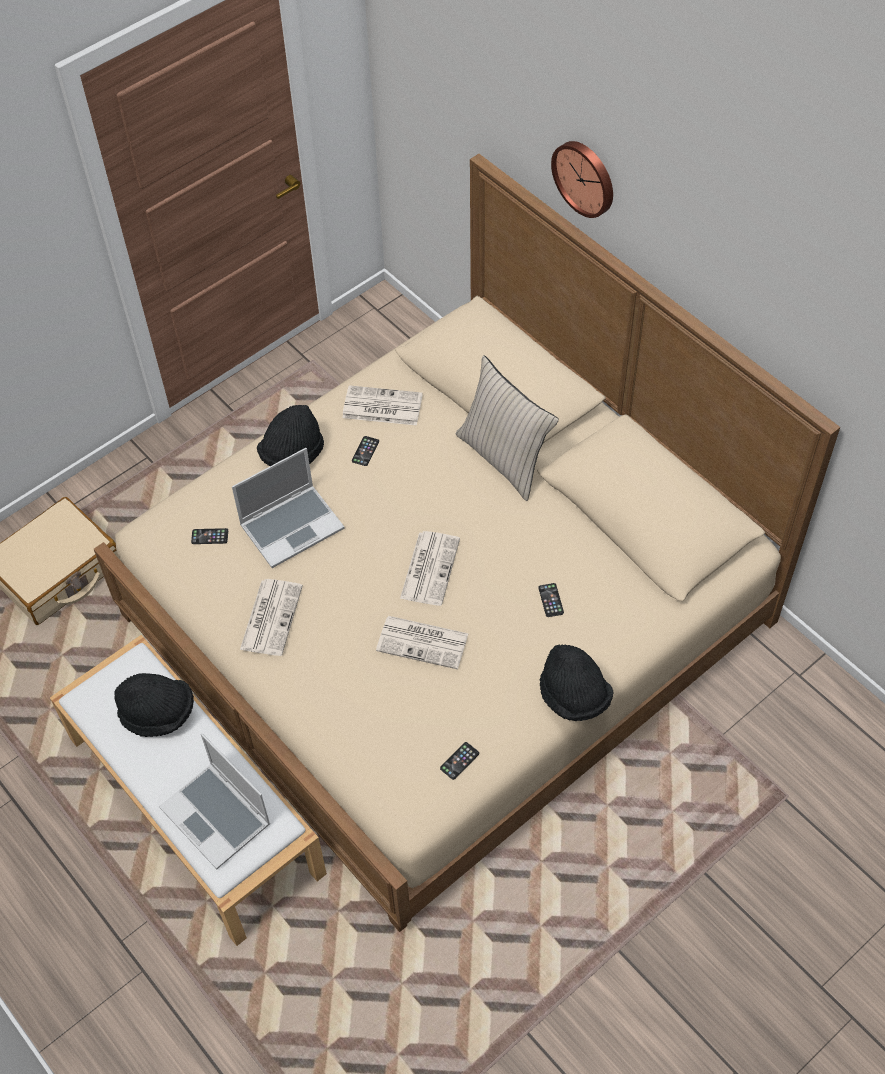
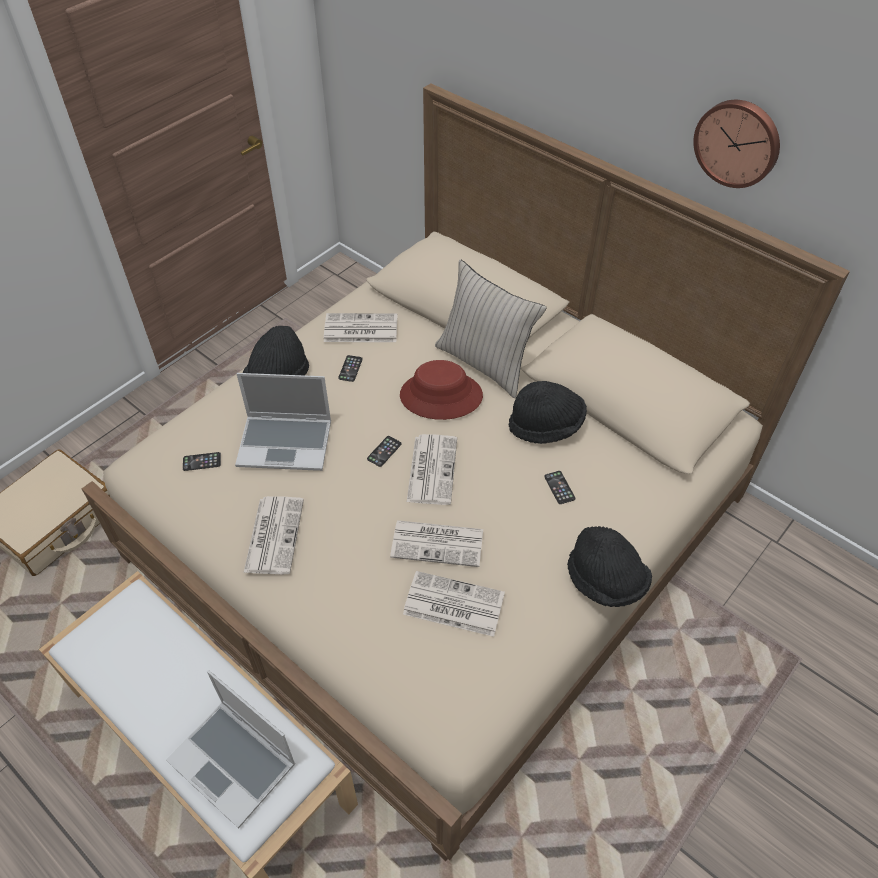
camera: 10 degrees left, 5 degrees down
black hat [114,673,194,737] -> black hat moved to [509,381,587,444]
laptop [232,448,345,568] -> laptop turned 45 degrees clockwise [235,373,331,471]
phone [440,742,479,780] -> phone moved to [367,436,401,467]
wall clock [551,141,613,218] -> wall clock moved to [693,100,780,188]
none -> red hat [400,360,483,420]
none -> newspaper [403,571,505,637]

